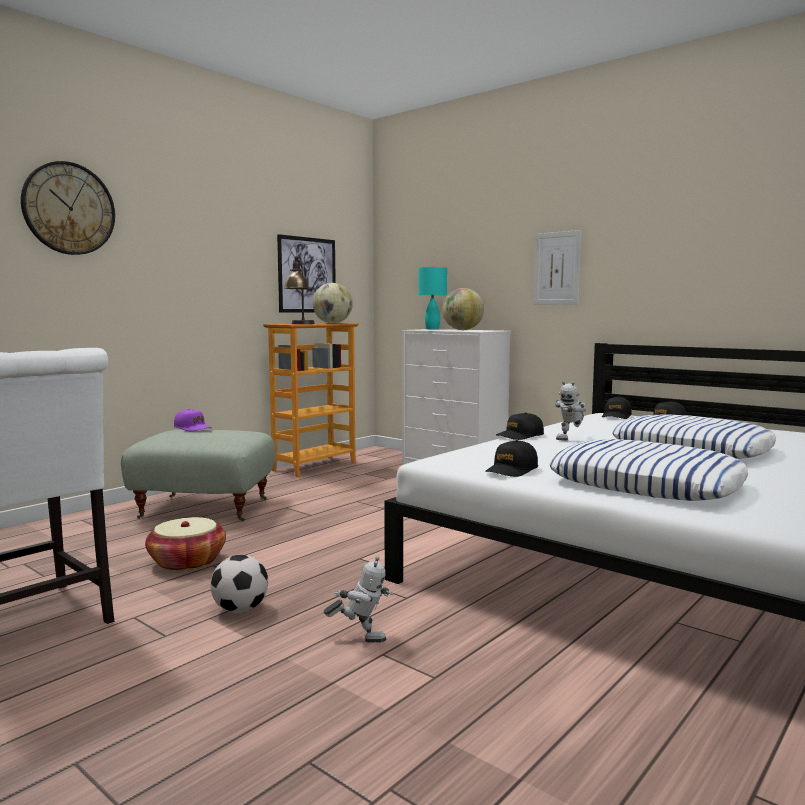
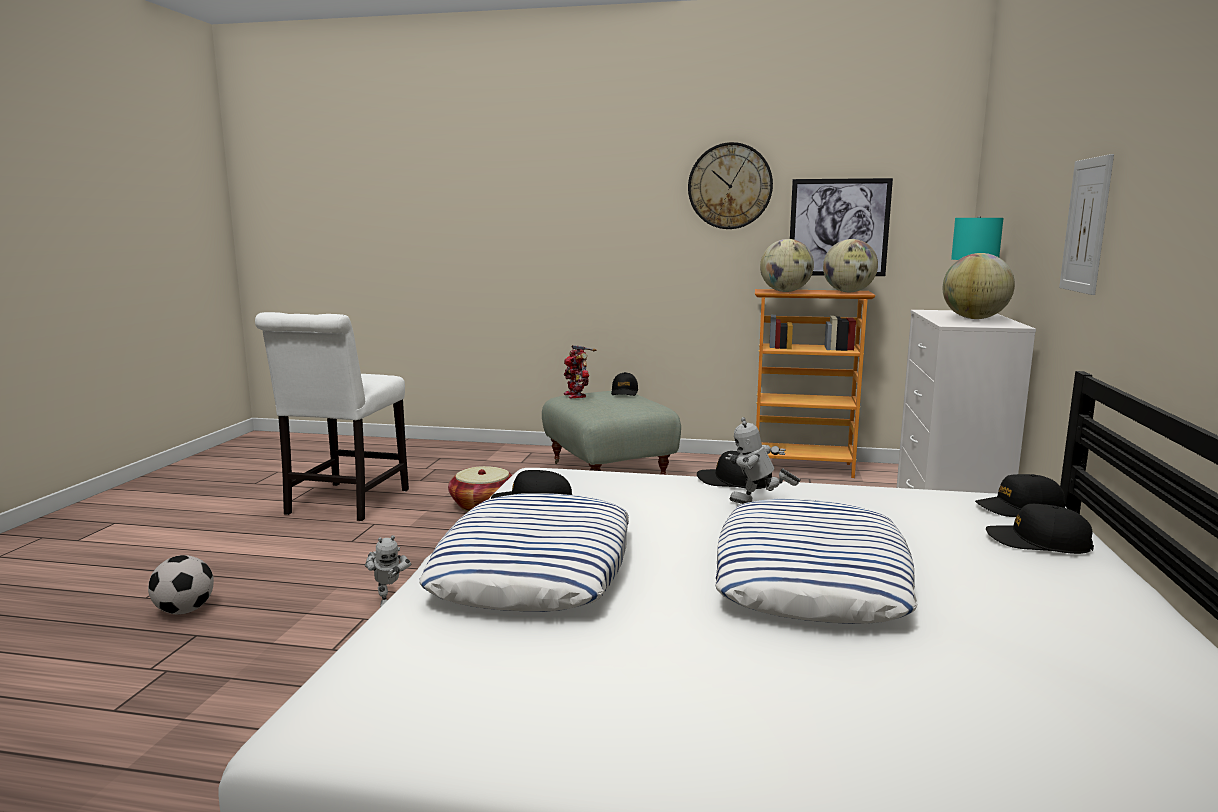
camera: 60 degrees right, 5 degrees up
wall clock [21,161,115,255] -> wall clock moved to [688,142,773,229]
purple cap [174,409,212,432] -> black cap [611,372,638,396]
football [210,555,268,613] -> football moved to [148,555,214,615]
table lamp [285,256,315,324] -> globe [760,239,814,292]
none -> toy robot [564,345,597,398]

